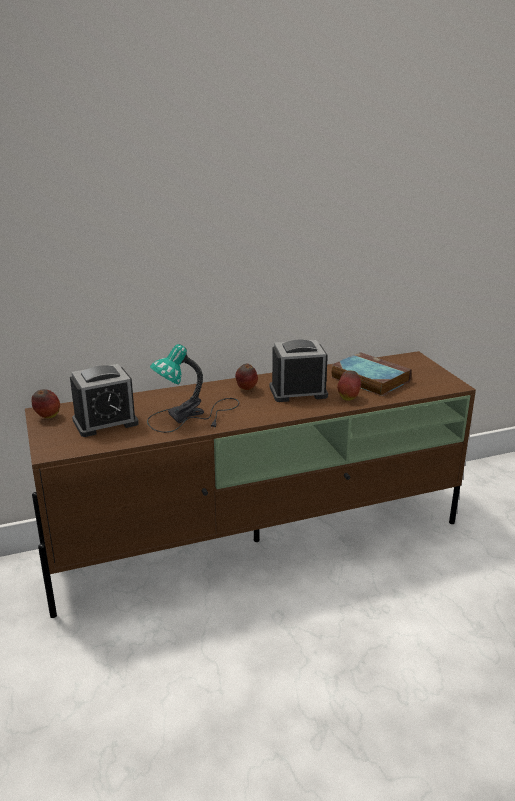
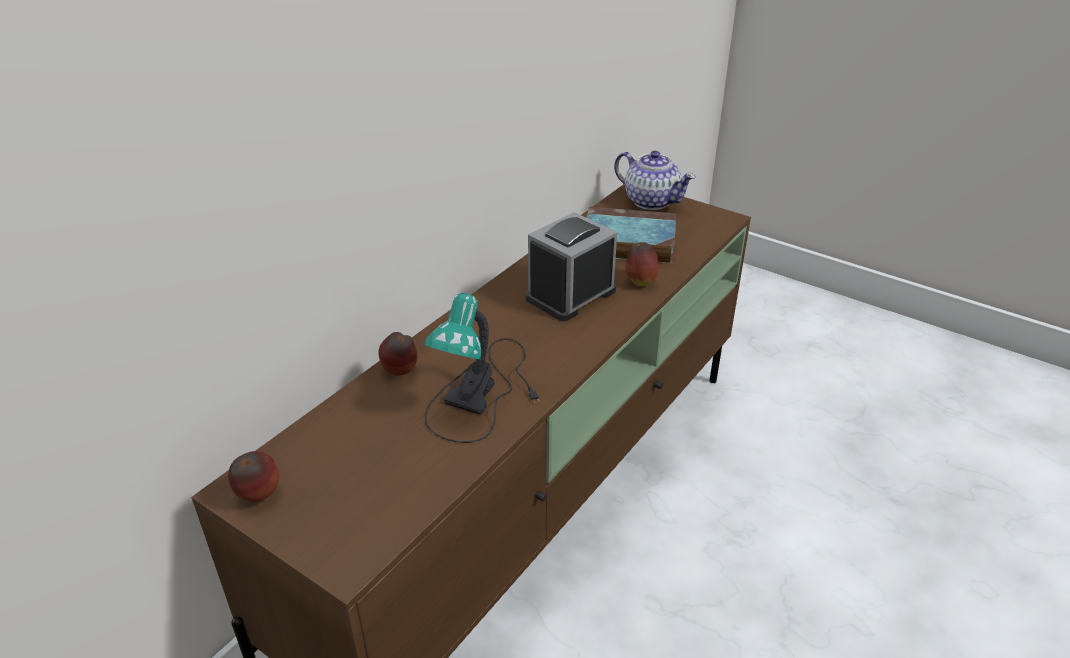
camera: 35 degrees left, 10 degrees up
alarm clock [70,364,139,437] -> none
apple [235,363,258,390] -> apple moved to [378,332,417,376]
none -> teapot [614,151,696,210]

